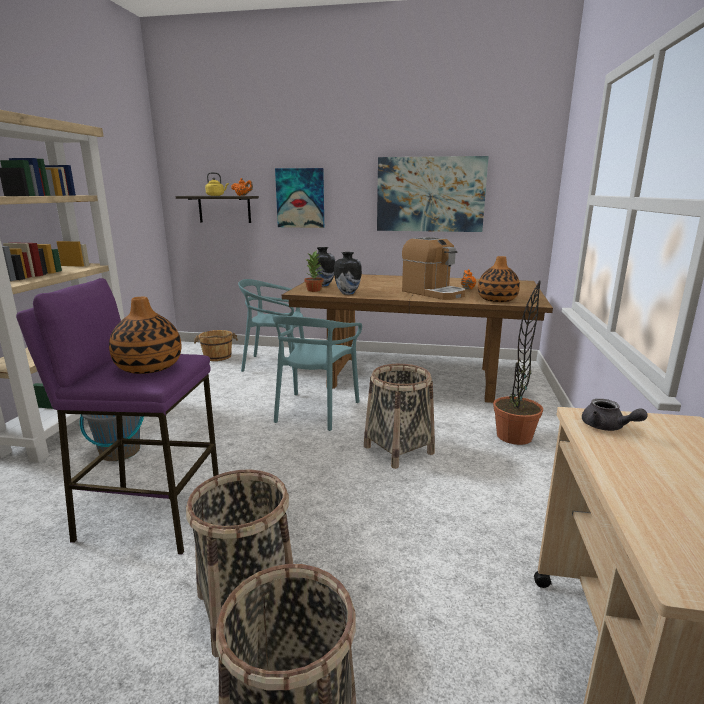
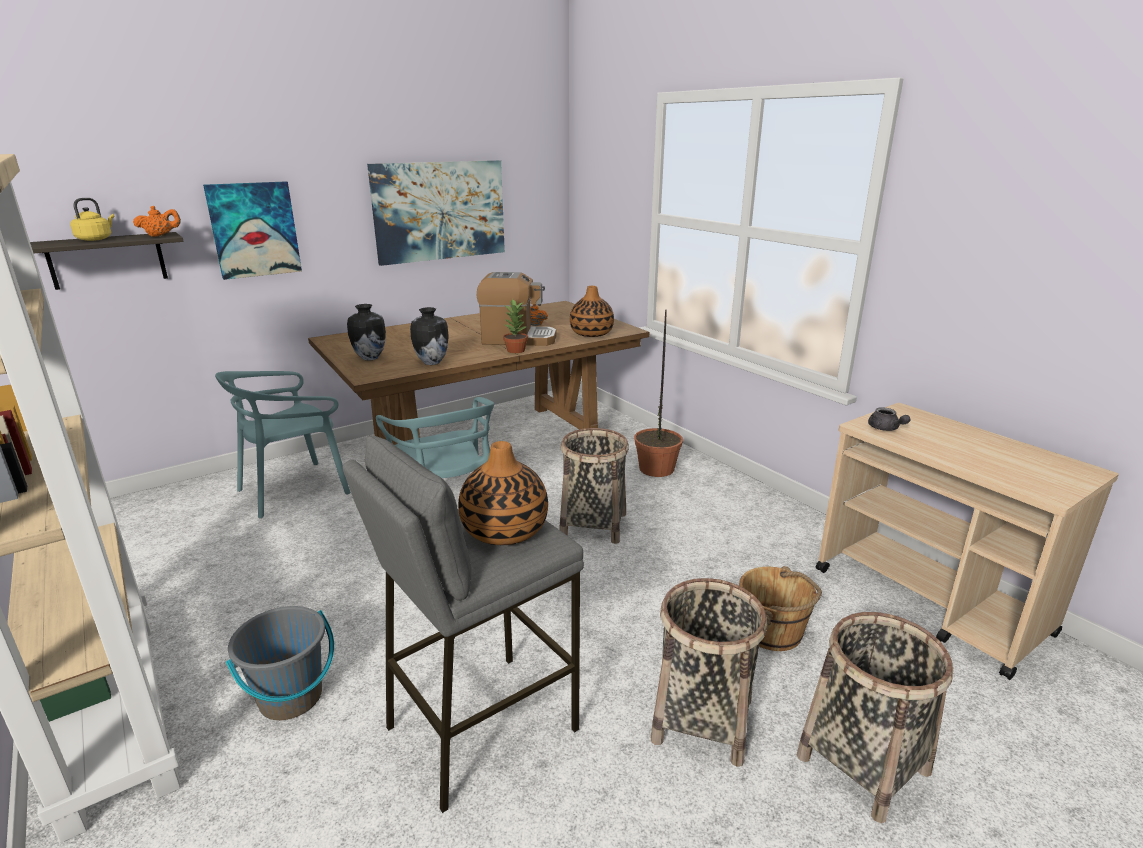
camera: 45 degrees left, 5 degrees up
purple stool [16,278,219,555] -> grey stool [343,435,584,813]
brown bucket [194,330,238,361] -> brown bucket moved to [739,566,822,651]
potted plant [304,251,323,292] -> potted plant moved to [503,299,528,353]
grey teapot [582,399,648,431] -> grey teapot turned 60 degrees clockwise [868,407,910,431]

